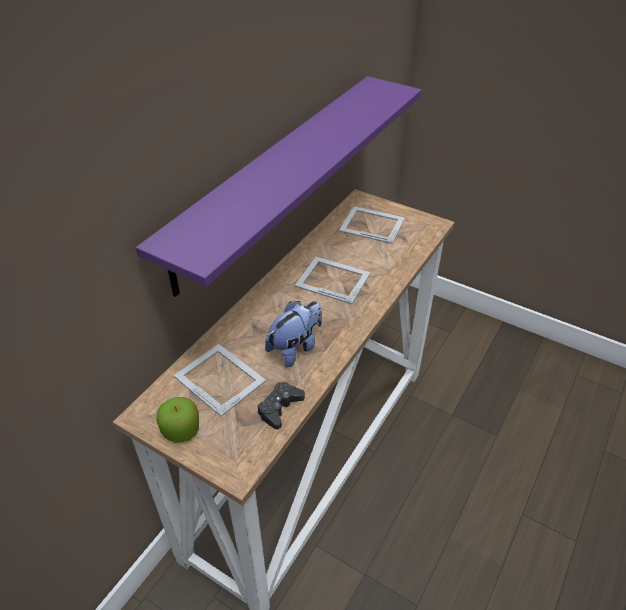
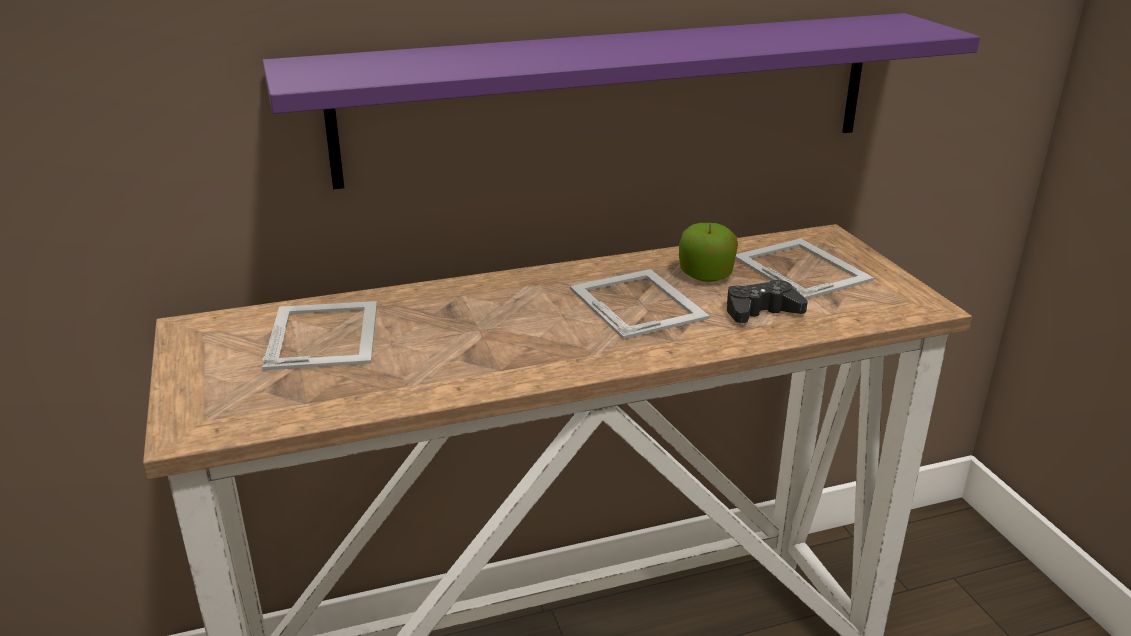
camera: 40 degrees right, 15 degrees down
apple [156,397,199,442] -> apple moved to [679,223,738,282]
black game controller [258,382,305,429] -> black game controller moved to [727,280,808,323]
plush toy [265,301,322,367] -> none

